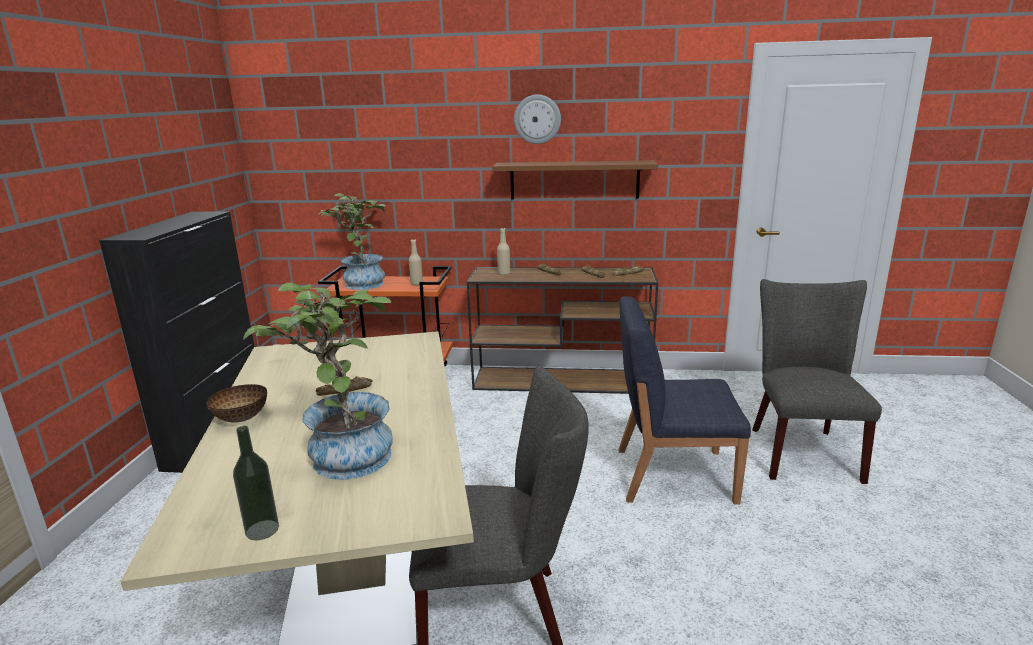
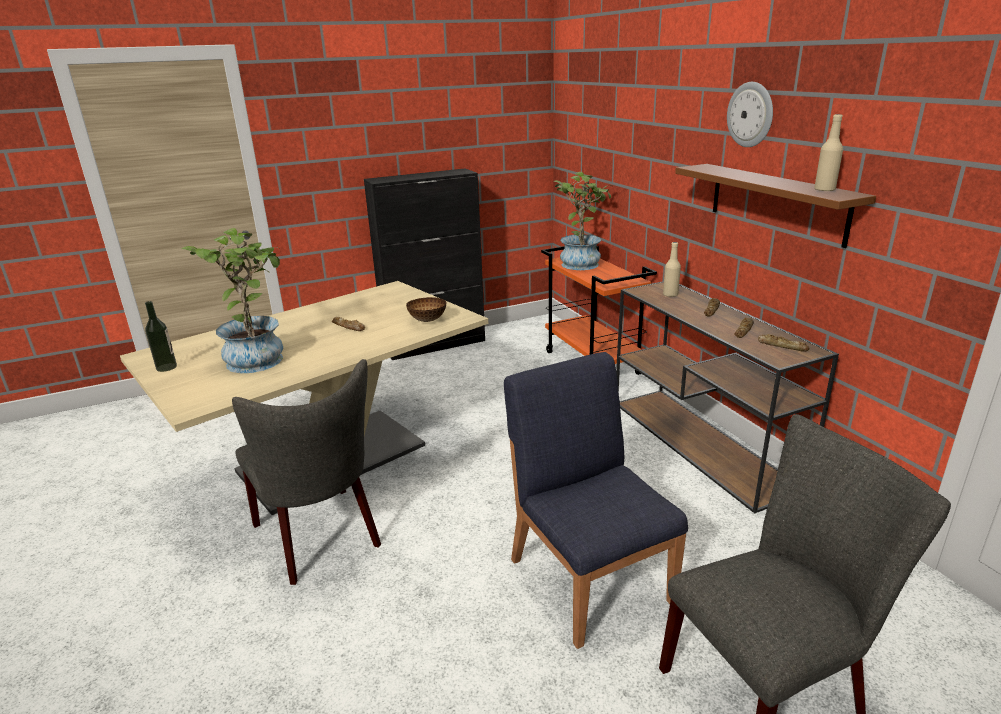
camera: 60 degrees right, 5 degrees up
bowl [206,384,267,423] -> bowl moved to [406,297,447,322]
beige bottle [409,239,423,285] -> beige bottle moved to [814,114,843,192]

